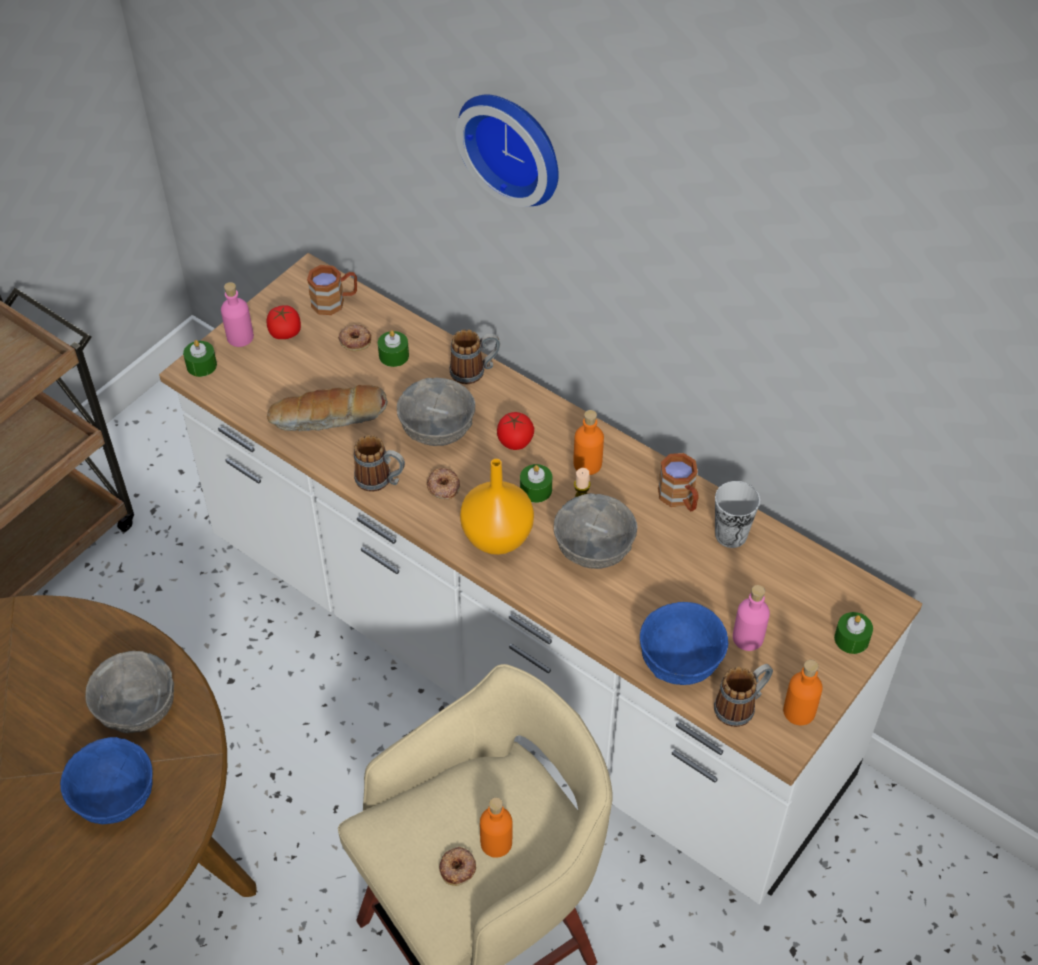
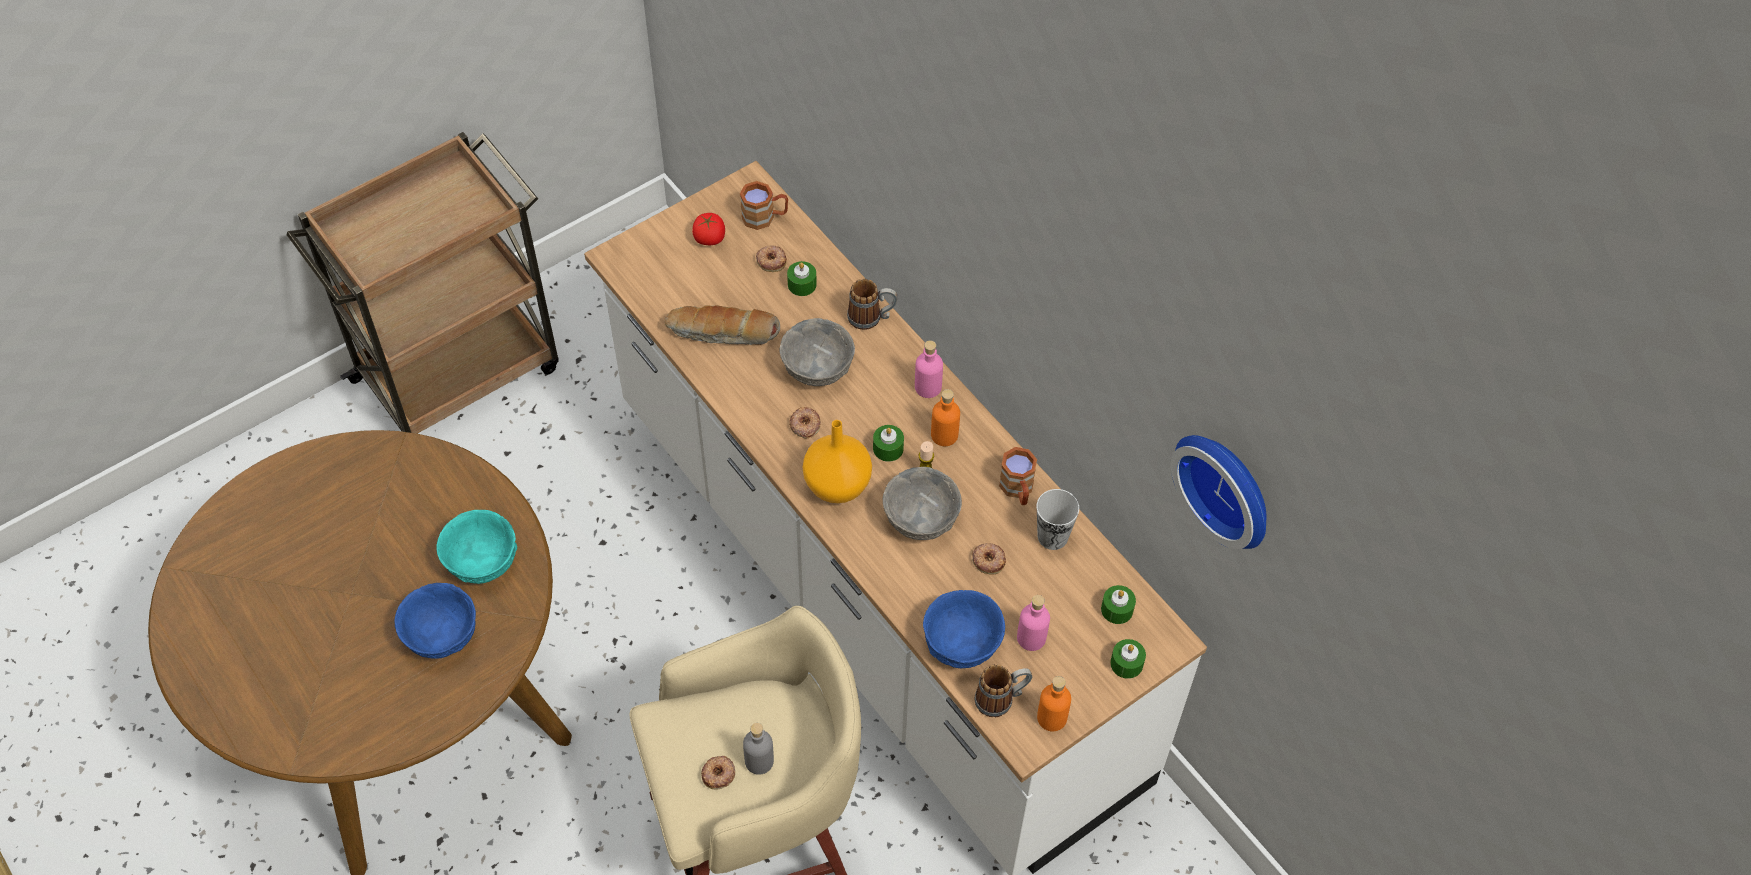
camera: 15 degrees right, 5 degrees up
grey bowl [85,651,174,733] -> turquoise bowl [436,510,517,584]
green candle [183,340,217,377] -> green candle moved to [1101,585,1136,624]
pink bottle [221,282,254,347] -> pink bottle moved to [915,340,943,398]
mug [354,435,405,492] -> none
wall clock [456,94,559,207] -> wall clock moved to [1171,435,1266,549]
orange bottle [480,798,512,858] -> grey bottle [743,723,774,775]
tomato [497,412,534,450] -> none
none -> donut [972,543,1006,574]

